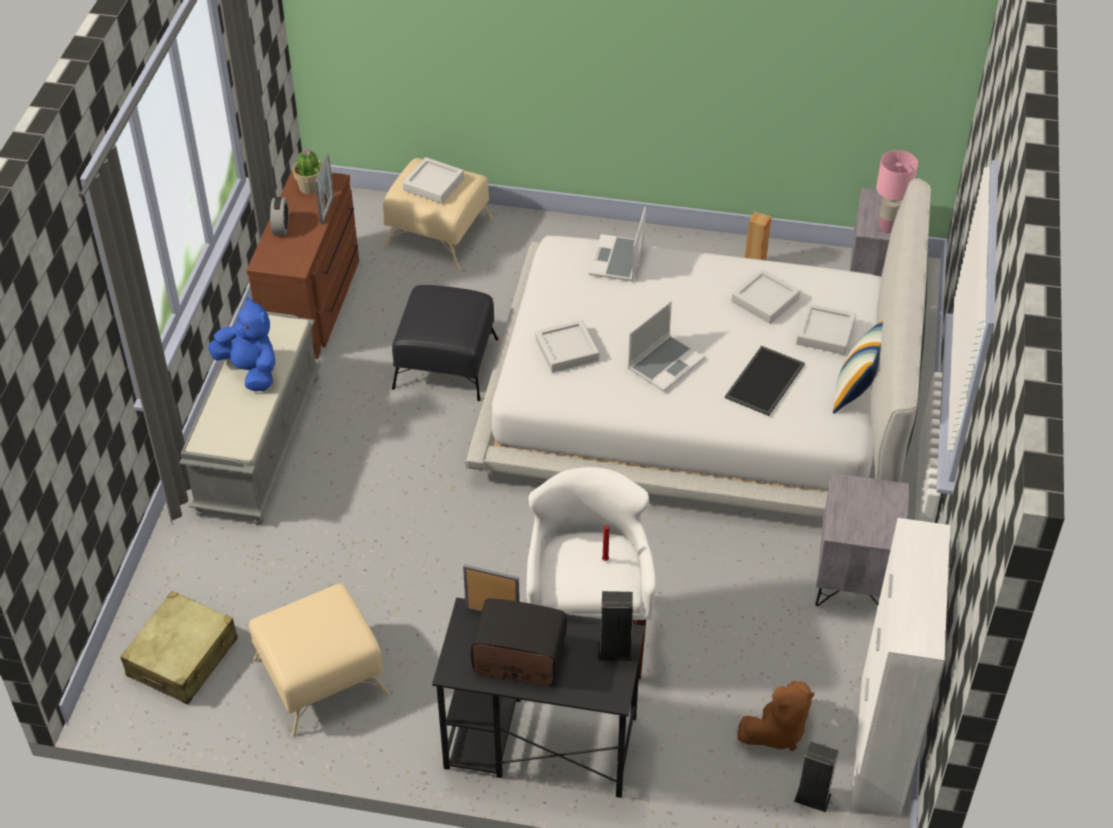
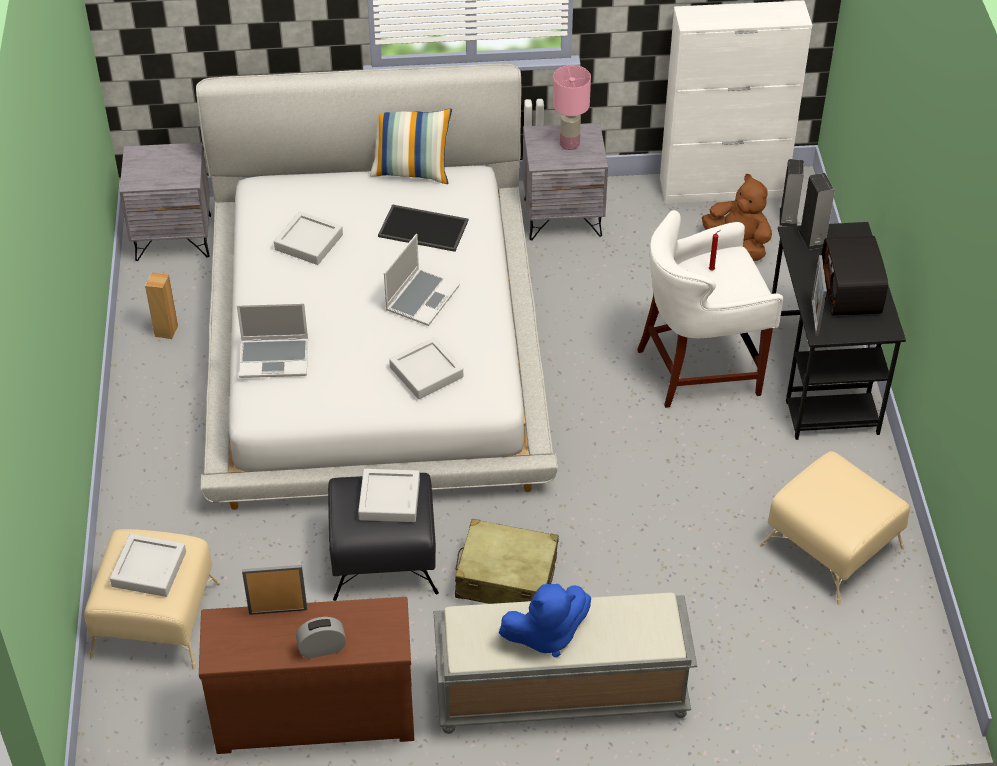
camera: 105 degrees left, 0 degrees up
beige suitcase [120,591,238,704] -> beige suitcase moved to [455,519,559,604]
blue plush toy [208,297,275,391] -> blue plush toy turned 135 degrees counterclockwise [499,584,591,657]
potted plant [292,148,322,195] -> none
laptop [628,301,705,392] -> laptop turned 90 degrees clockwise [384,234,460,326]
grey tray [796,303,856,355] -> grey tray moved to [358,469,420,522]
pink table lamp [876,150,918,233] -> pink table lamp moved to [553,65,591,150]

